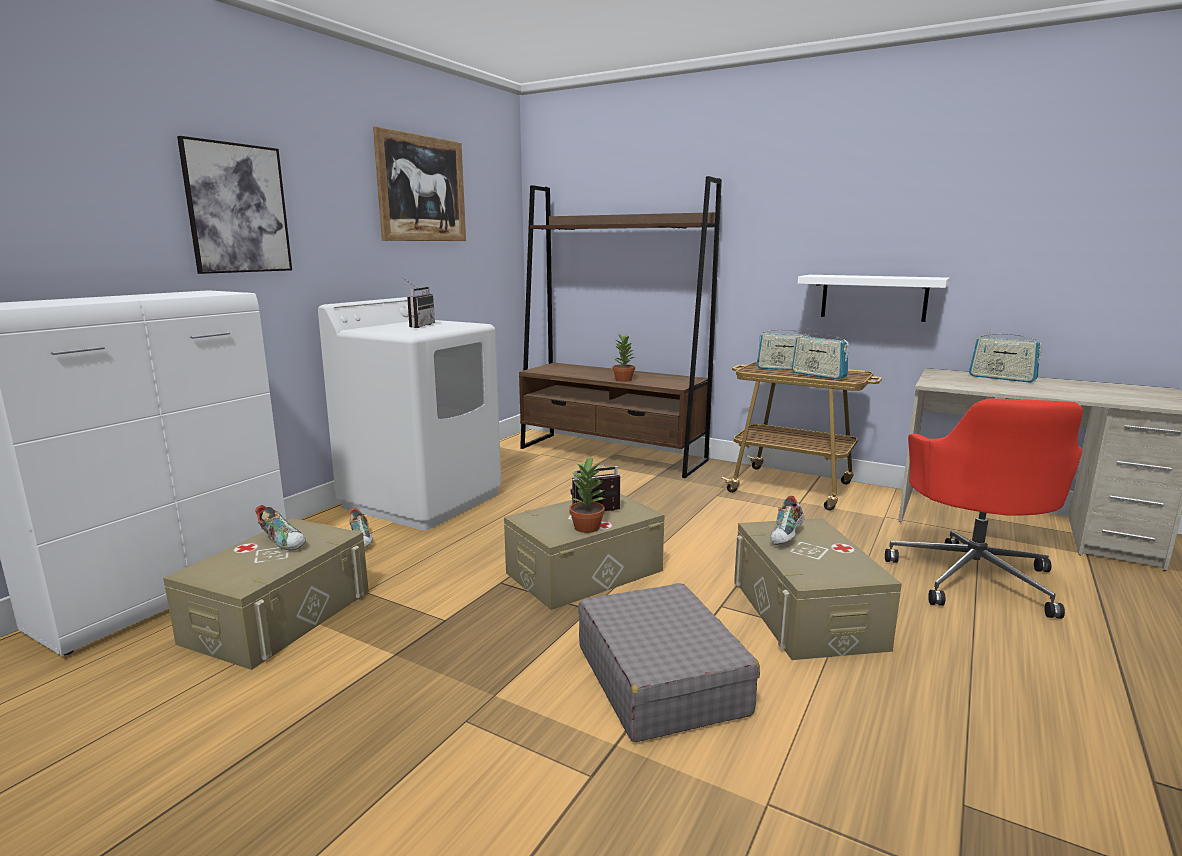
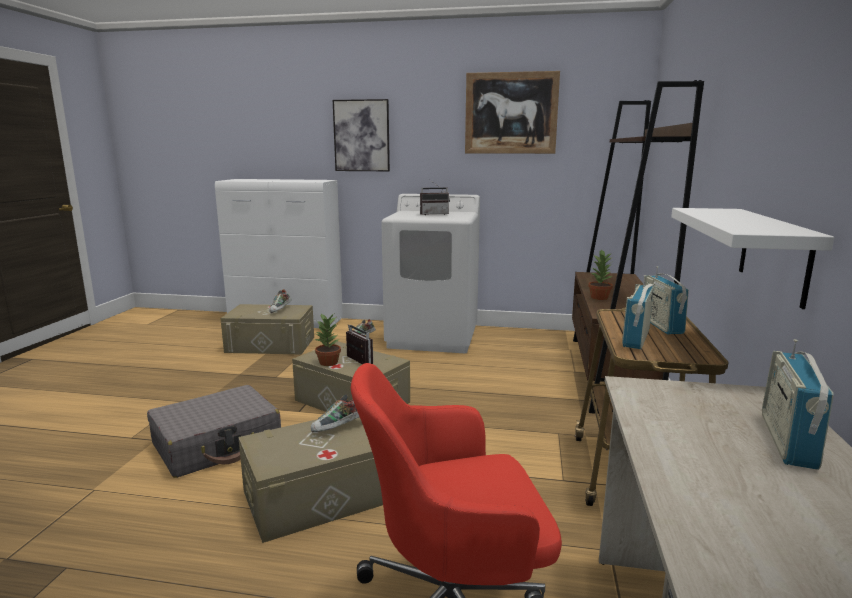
camera: 70 degrees right, 0 degrees up
shoe [771,496,805,545] -> shoe turned 45 degrees counterclockwise [311,394,359,432]

